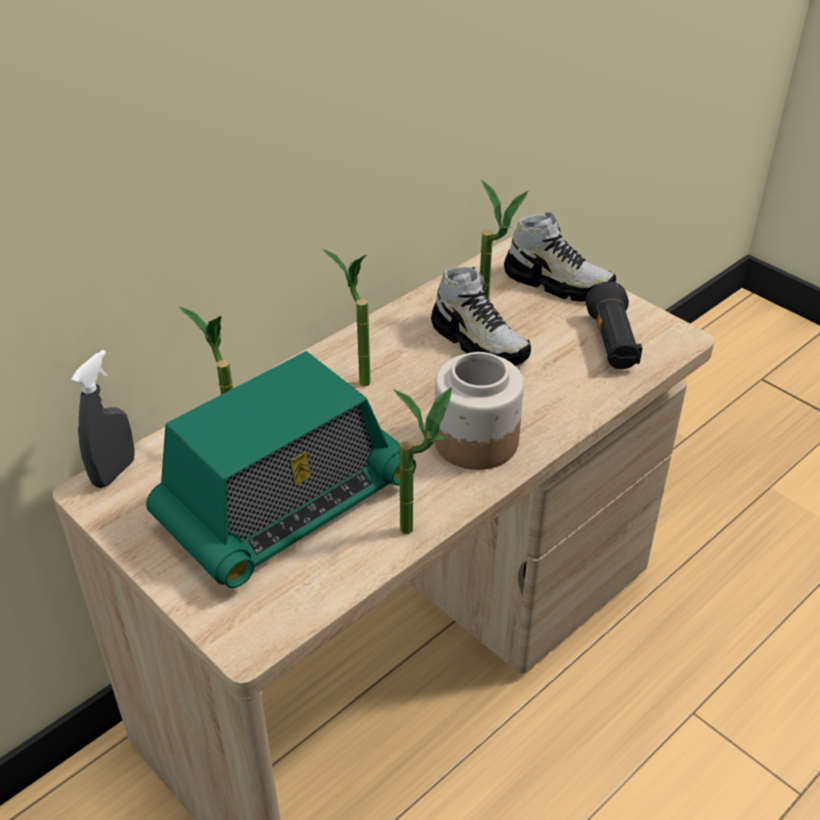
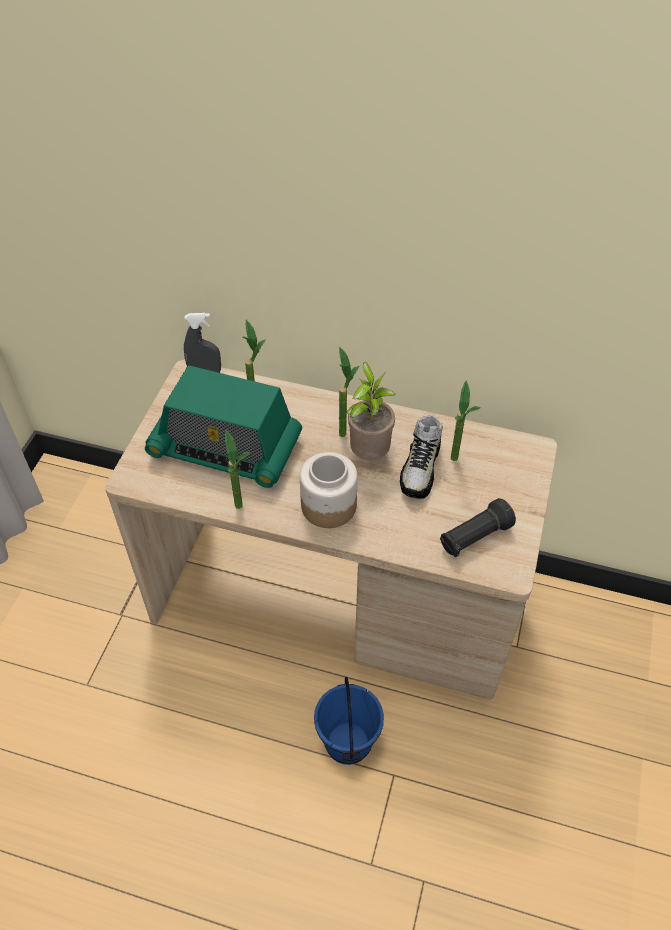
camera: 60 degrees right, 10 degrees up
shoe [504,212,616,302] -> none
none -> blue bucket [314,677,384,765]
none -> potted plant [346,362,396,460]

